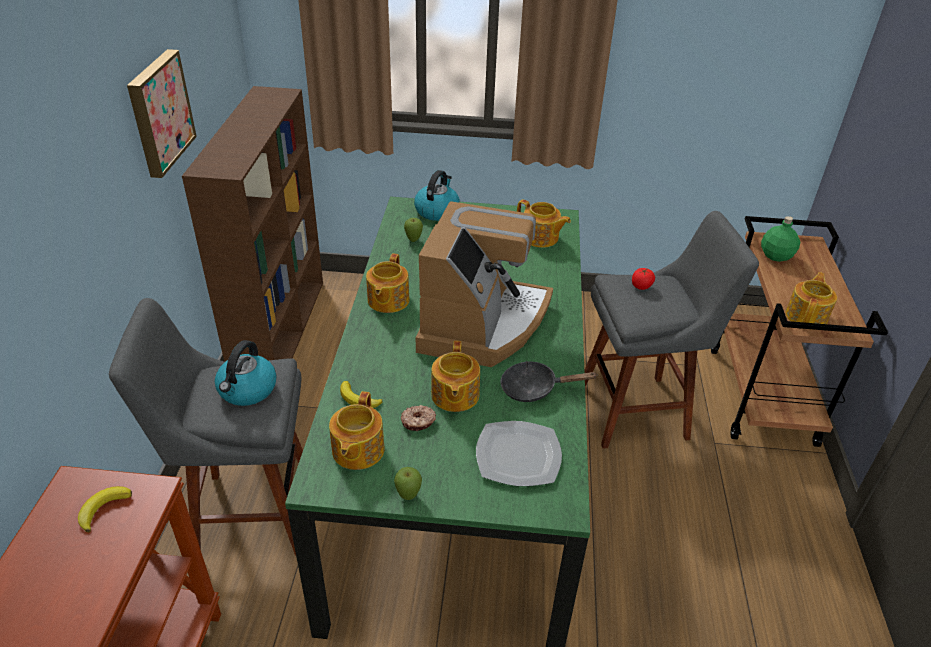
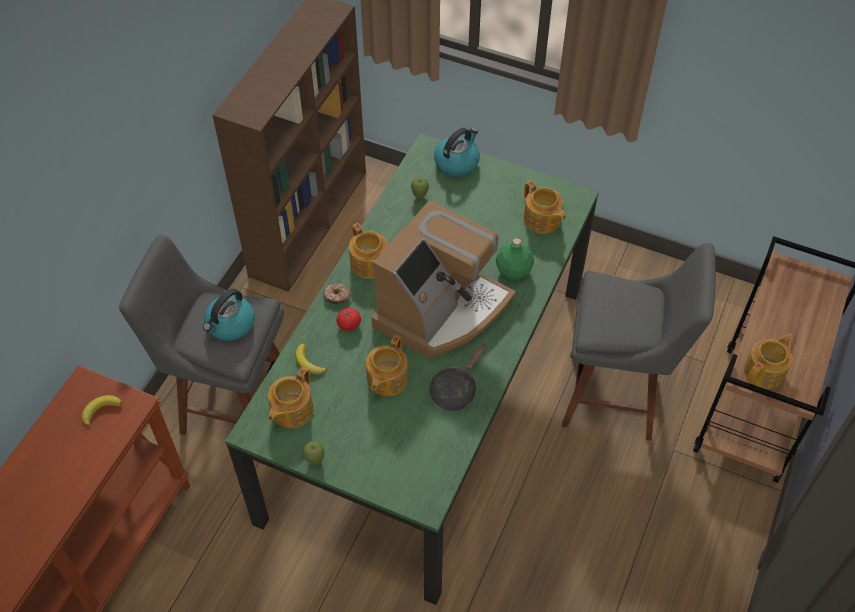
camera: 20 degrees right, 15 degrees up
picture [127,49,197,178] -> none
teapot [366,253,409,313] -> teapot turned 60 degrees counterclockwise [349,223,387,279]
donut [401,405,436,431] -> donut moved to [323,283,351,304]
plate [476,421,562,486] -> none
black frying pan [500,361,598,402] -> black frying pan turned 75 degrees counterclockwise [429,343,486,411]
tomato [632,268,655,290] -> tomato moved to [336,308,361,331]
green bottle [761,216,800,262] -> green bottle moved to [496,238,534,280]

